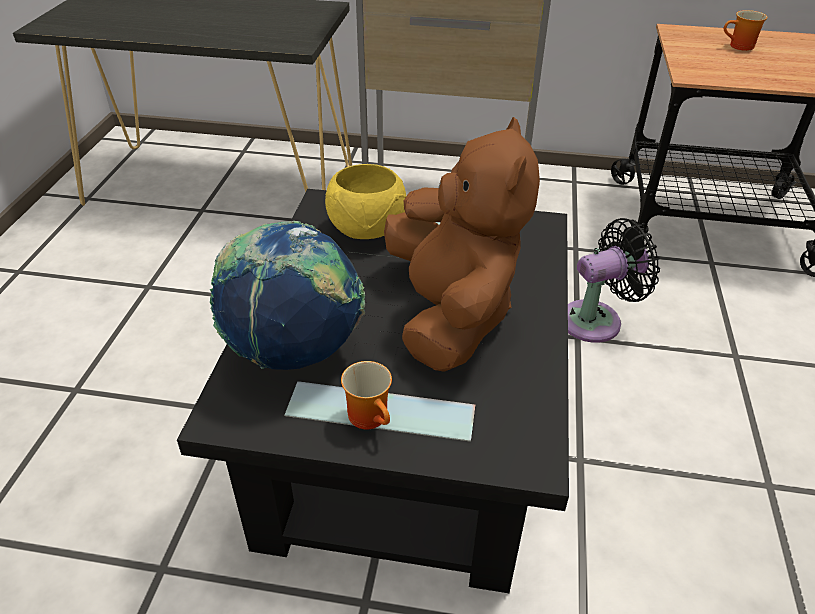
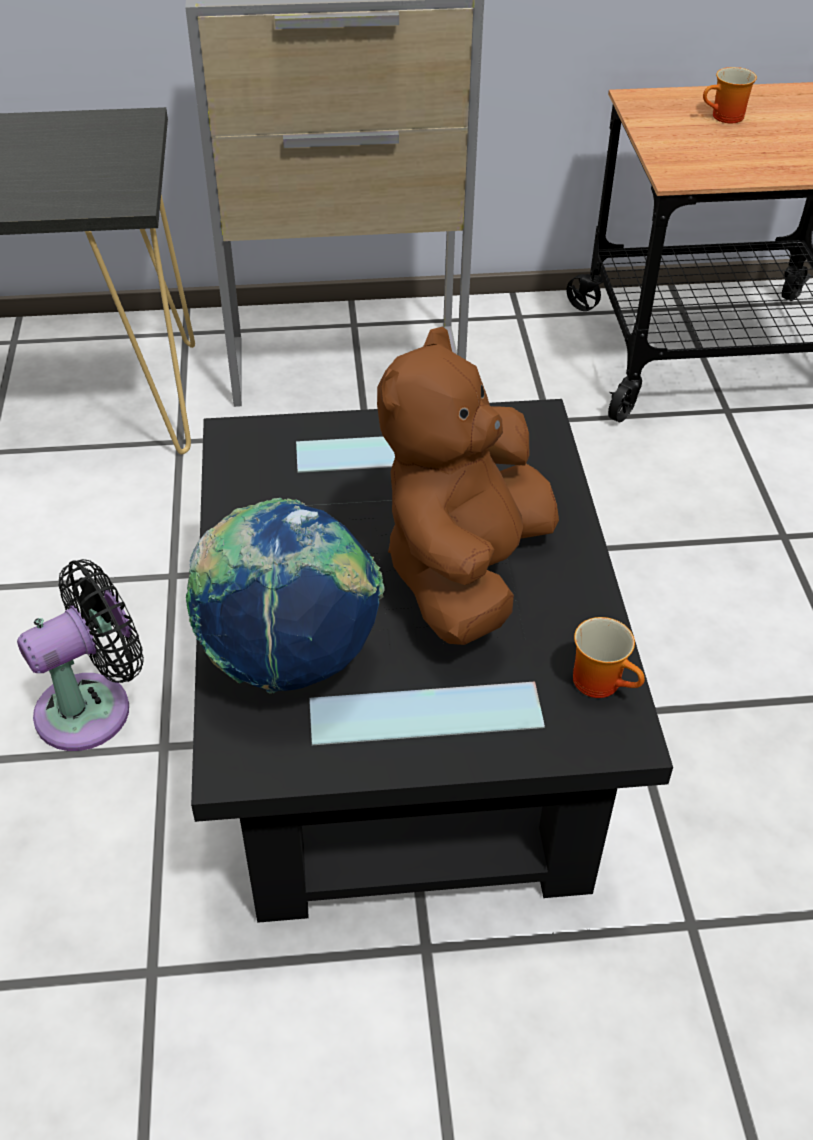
camera: 15 degrees left, 5 degrees up
yellow bowl [325,164,406,239] -> none
mug [341,361,392,429] -> mug moved to [573,617,645,698]
brown plush toy [384,117,540,372] -> brown plush toy turned 135 degrees counterclockwise [377,326,559,645]
black fan [568,218,660,343] -> black fan moved to [17,559,144,751]

